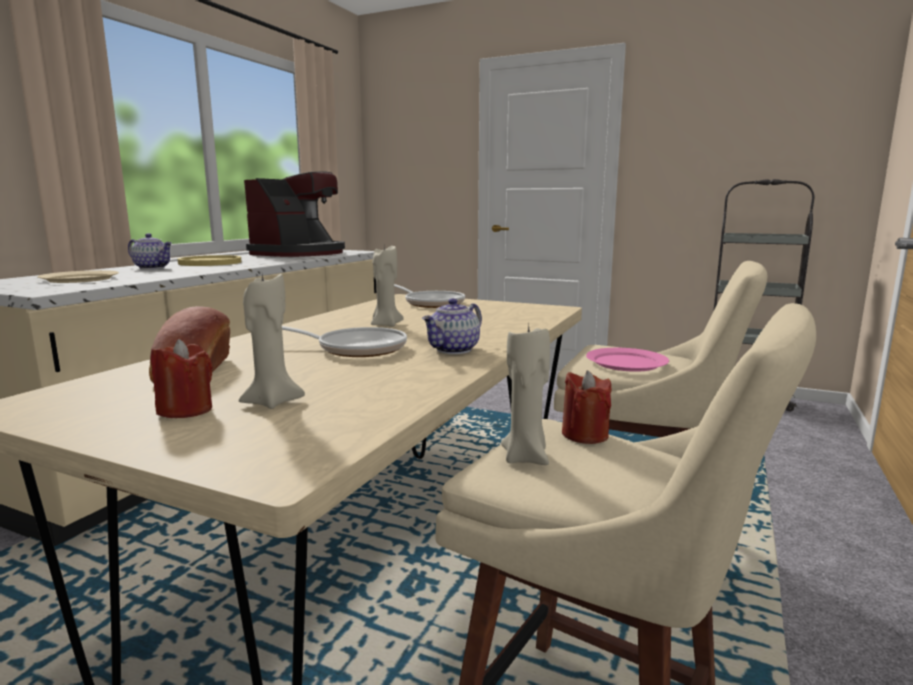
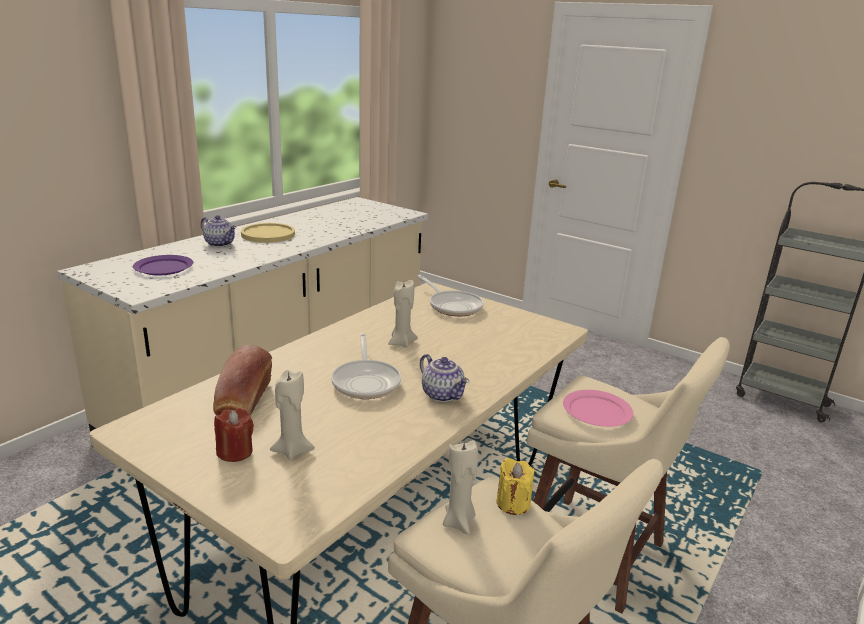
camera: 10 degrees right, 10 degrees up
beige plate [37,270,119,283] -> purple plate [133,255,193,275]
coffee machine [244,171,345,257] -> none
frying pan [282,326,407,357] -> frying pan turned 60 degrees clockwise [331,333,401,399]
teapot [422,298,482,354] -> teapot turned 90 degrees counterclockwise [420,354,469,402]
red candle [562,370,612,444] -> yellow candle [497,458,534,515]

